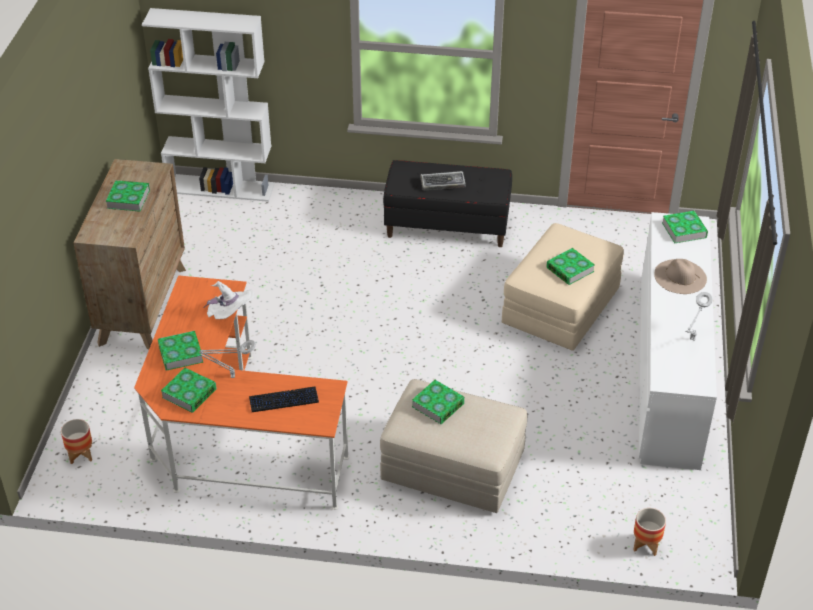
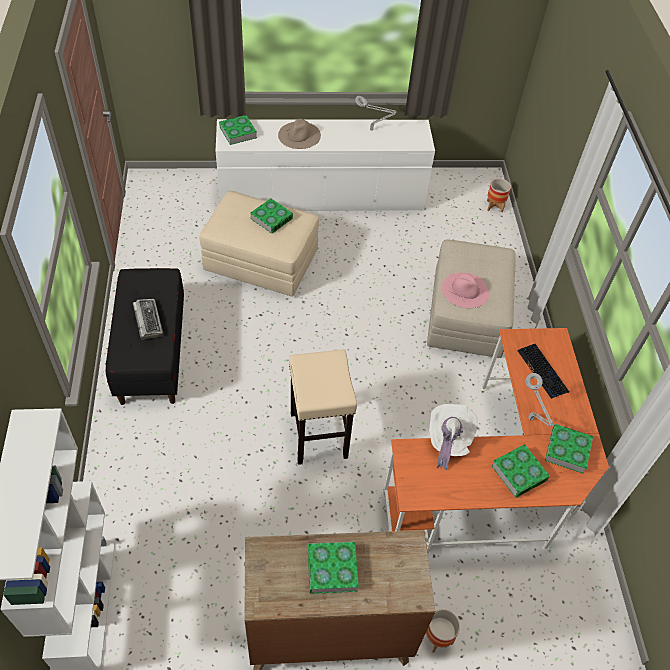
camera: 105 degrees left, 10 degrees up
planter [61,419,92,464] -> planter moved to [425,609,460,653]
book [412,380,465,424] -> pink hat [442,273,489,308]
none -> beige stool [289,349,357,465]

